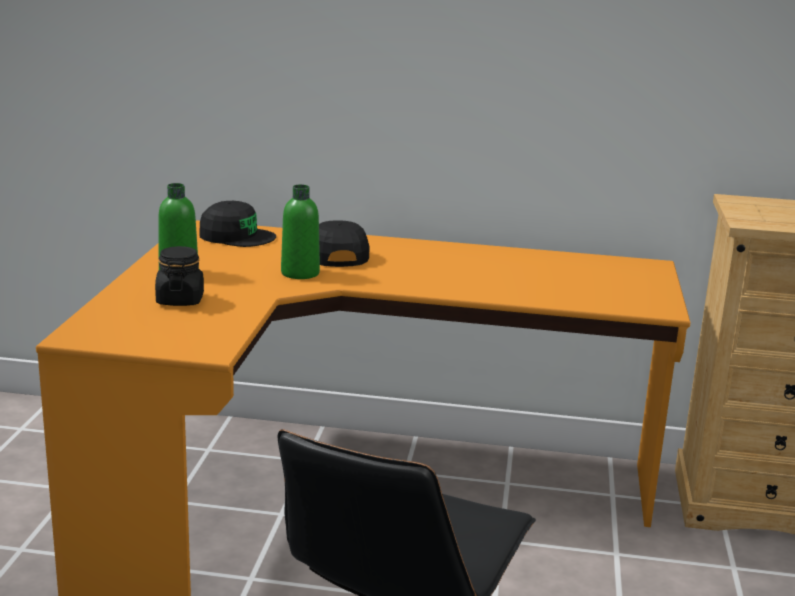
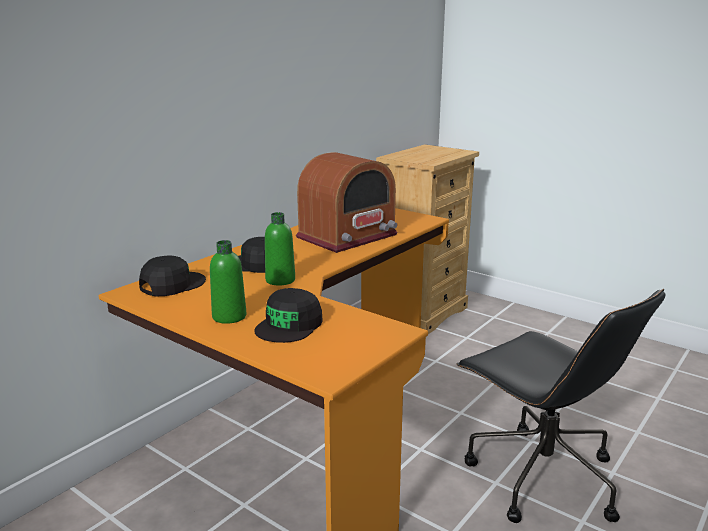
camera: 60 degrees left, 0 degrees up
black jar [155,246,204,306] -> black cap [255,288,323,343]
none -> radio [296,152,398,253]

